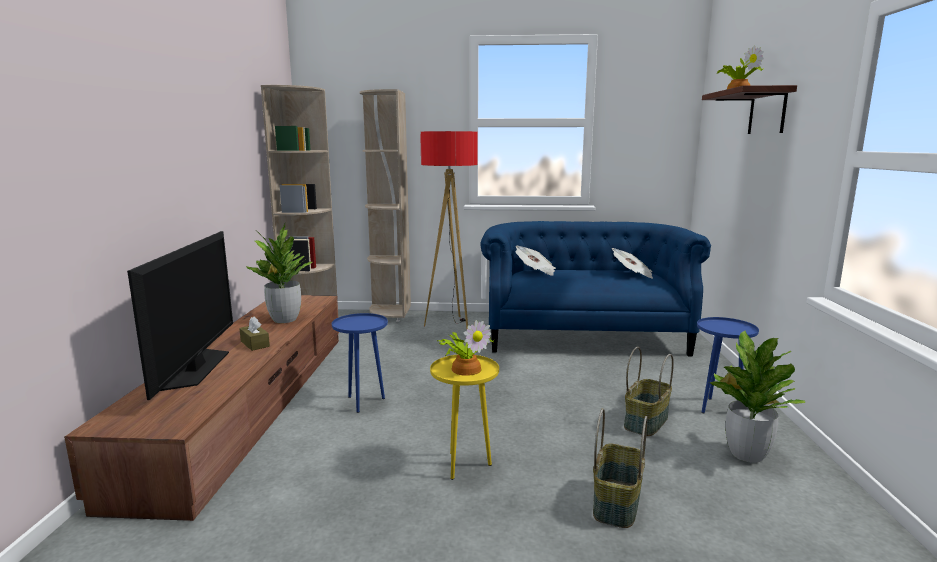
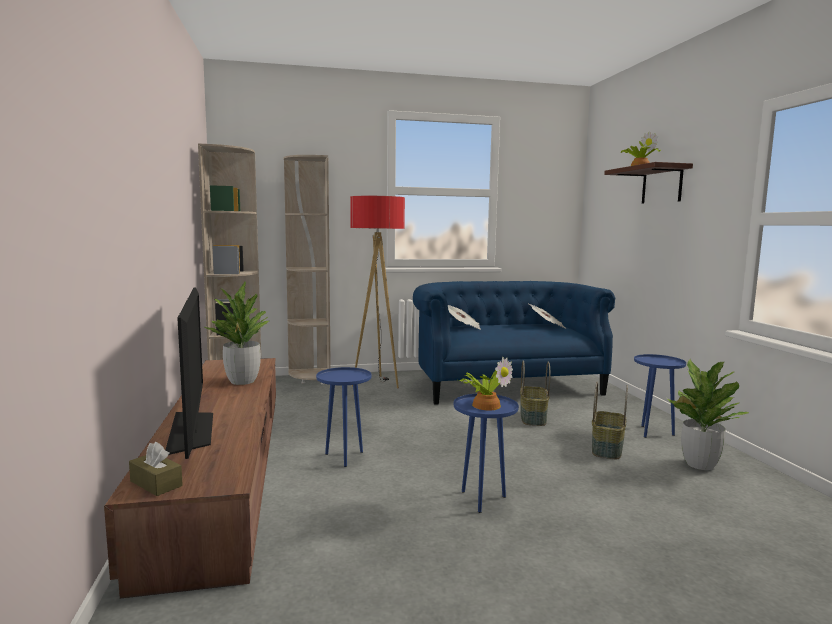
camera: 15 degrees left, 5 degrees down
brown tissue box [239,317,270,351] -> brown tissue box moved to [129,442,183,496]
yellow side table [430,355,499,480] -> blue side table [454,394,519,513]
basket [593,408,647,528] -> basket moved to [520,360,550,426]

